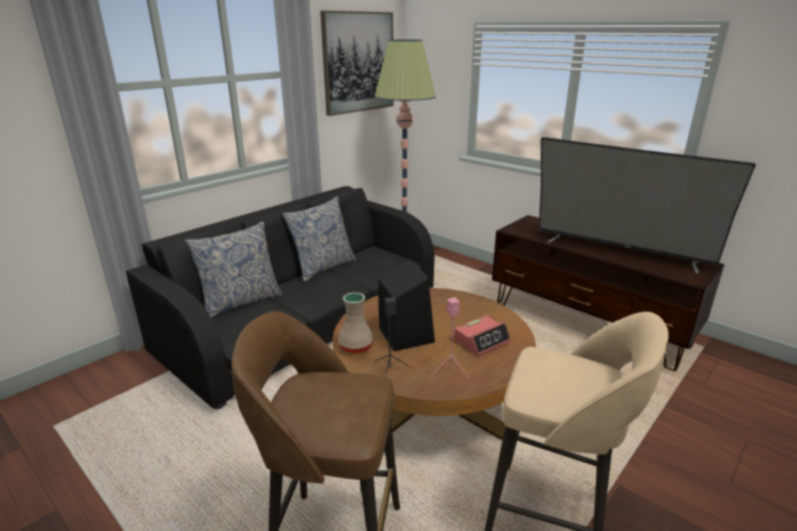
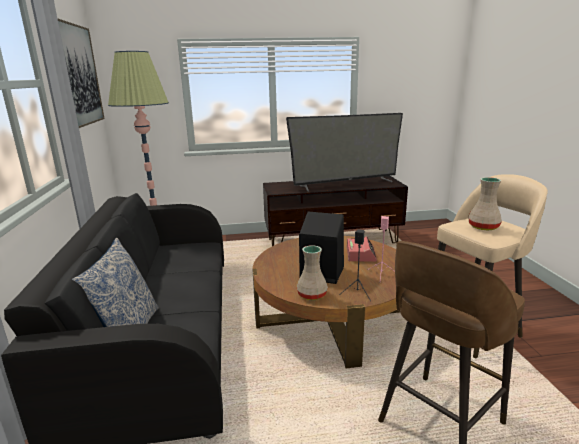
camera: 50 degrees left, 5 degrees down
pillow [283,196,356,282] -> none
none -> beige vase [468,177,502,230]

